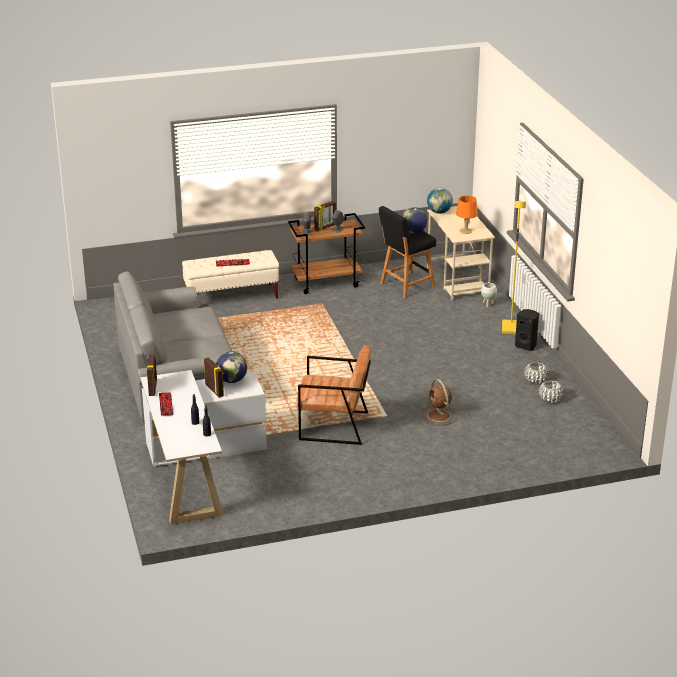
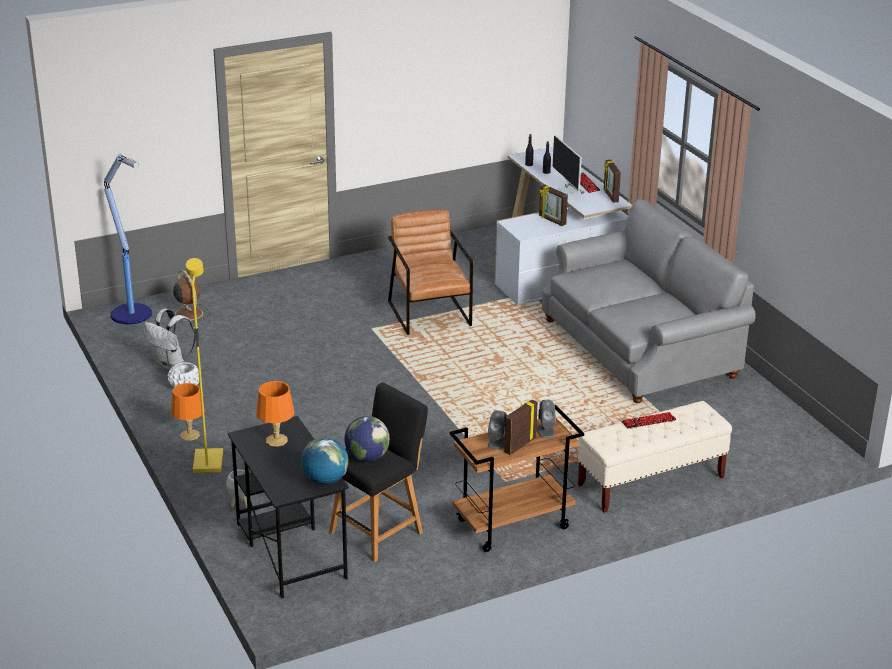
camera: 170 degrees right, 0 degrees up
globe [216,351,247,383] -> none
brown armchair [296,345,371,445] -> brown armchair turned 75 degrees clockwise [388,209,473,335]
brown fan [422,379,458,426] -> brown fan moved to [167,270,209,324]
beige desk [427,206,495,301] -> black desk [227,416,349,598]
black speaker [515,309,539,351] -> orange table lamp [171,383,205,441]
white planter [539,381,564,403] -> white backpack [144,309,195,370]
none -> floor lamp [104,154,152,324]
none -> monitor [553,135,584,194]

